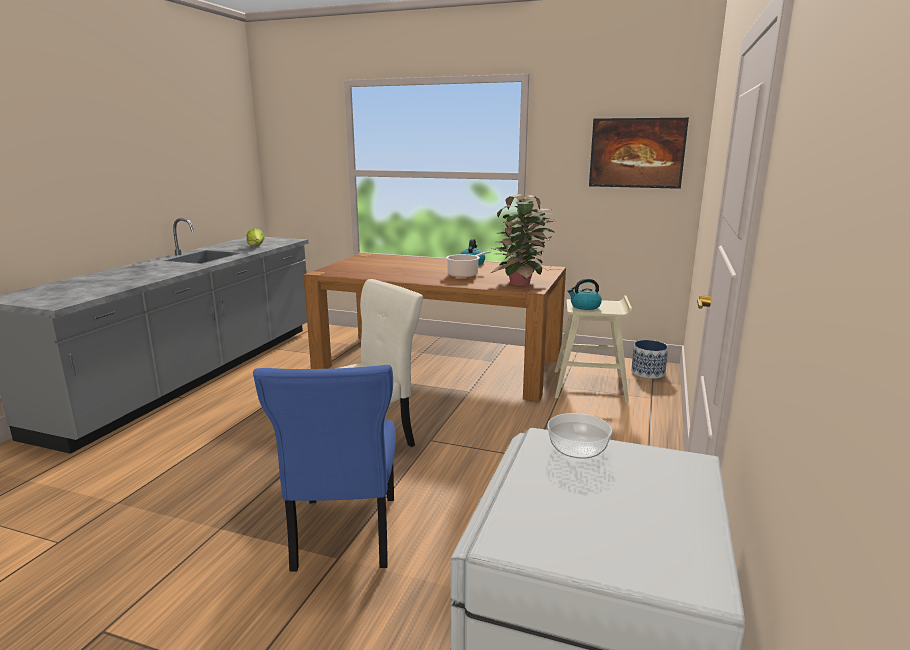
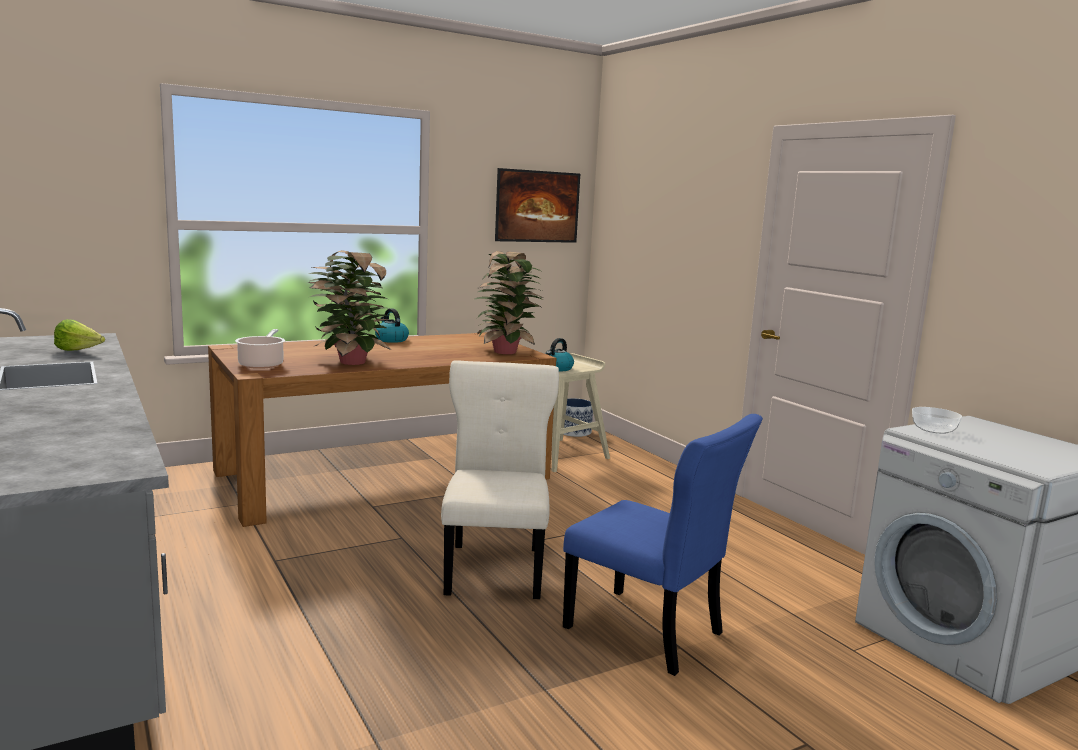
camera: 50 degrees left, 5 degrees down
cooking pot [446,251,491,278] -> cooking pot moved to [235,329,285,369]
none -> potted plant [307,250,392,365]

